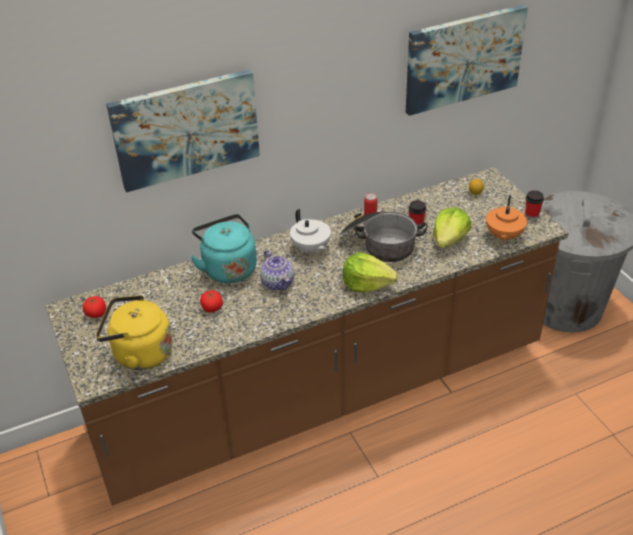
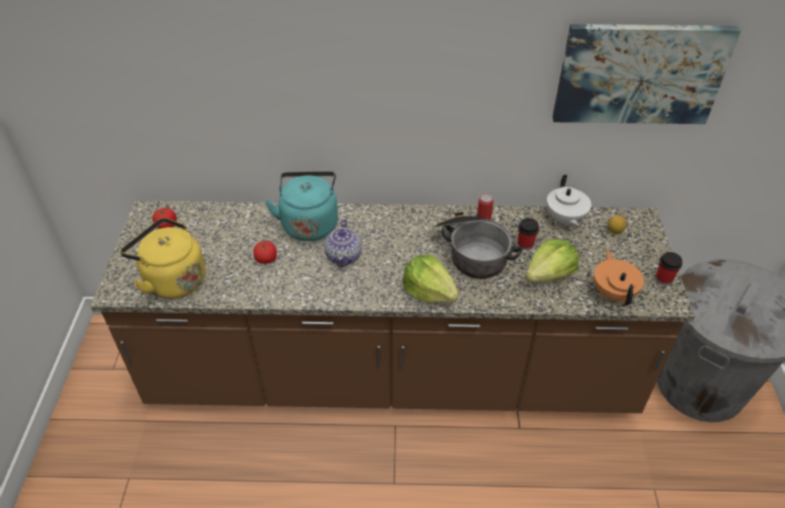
camera: 25 degrees right, 5 degrees up
picture [106,69,260,193] -> none
white teapot [290,209,331,254] -> white teapot moved to [547,175,591,227]
orange teapot [486,195,527,243] -> orange teapot turned 135 degrees clockwise [594,250,644,306]

